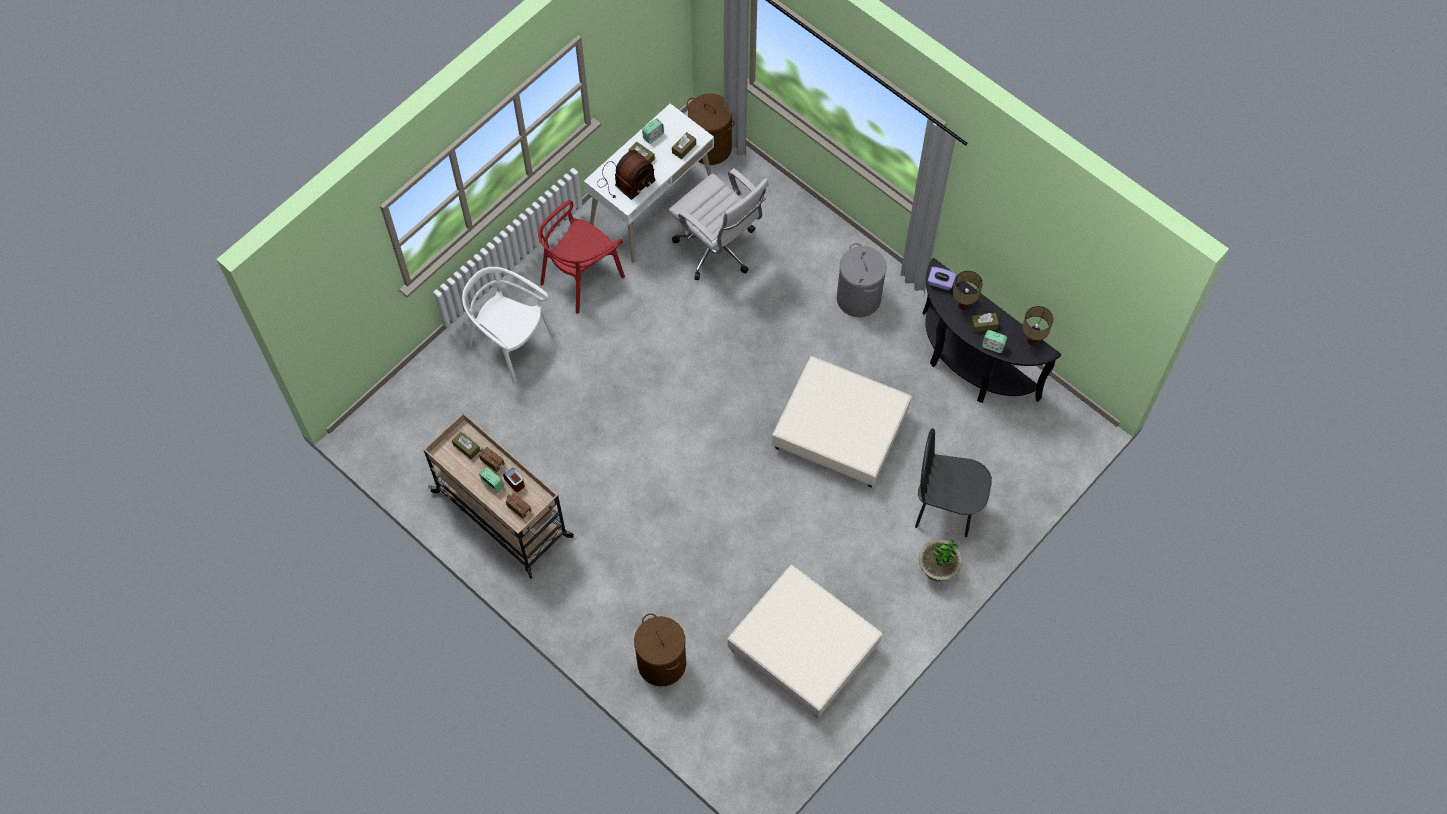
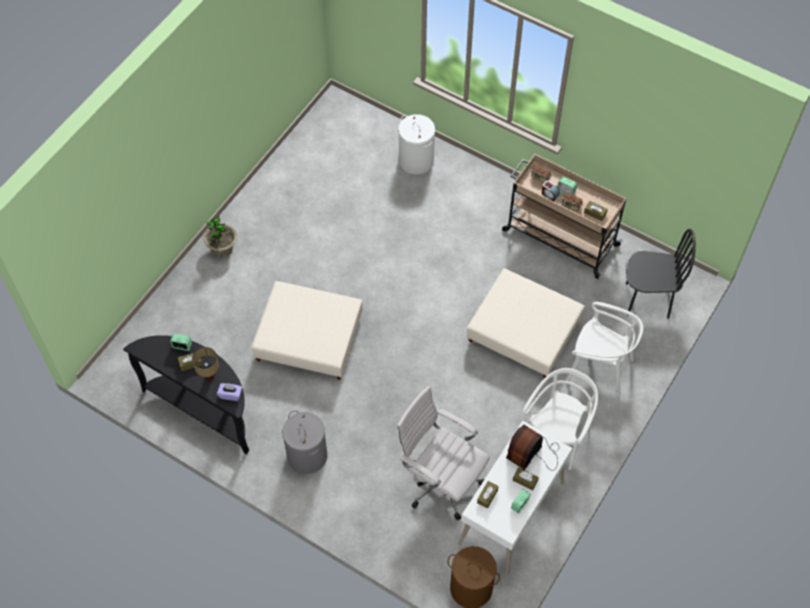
camera: 170 degrees right, 5 degrees down
red chair [538,200,625,314] -> white chair [522,368,598,470]
brown laundry basket [634,613,686,686] -> white laundry basket [398,114,435,174]
beige ottoman [728,565,883,718] -> beige ottoman moved to [467,268,584,378]
black chair [915,428,992,537] -> black chair moved to [626,229,696,319]
table lamp [1022,306,1053,345] -> none

